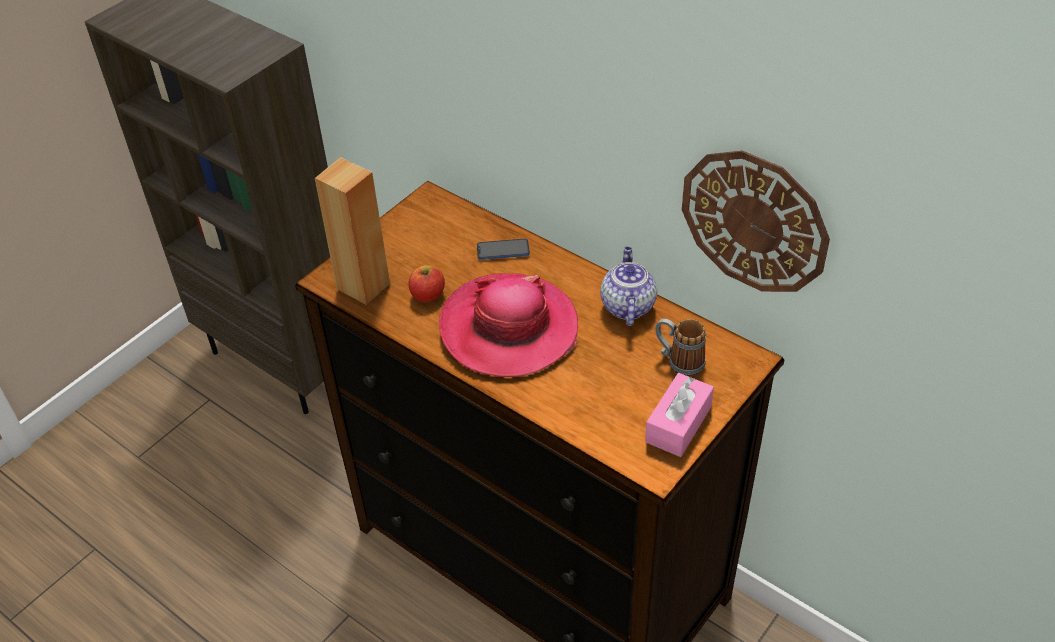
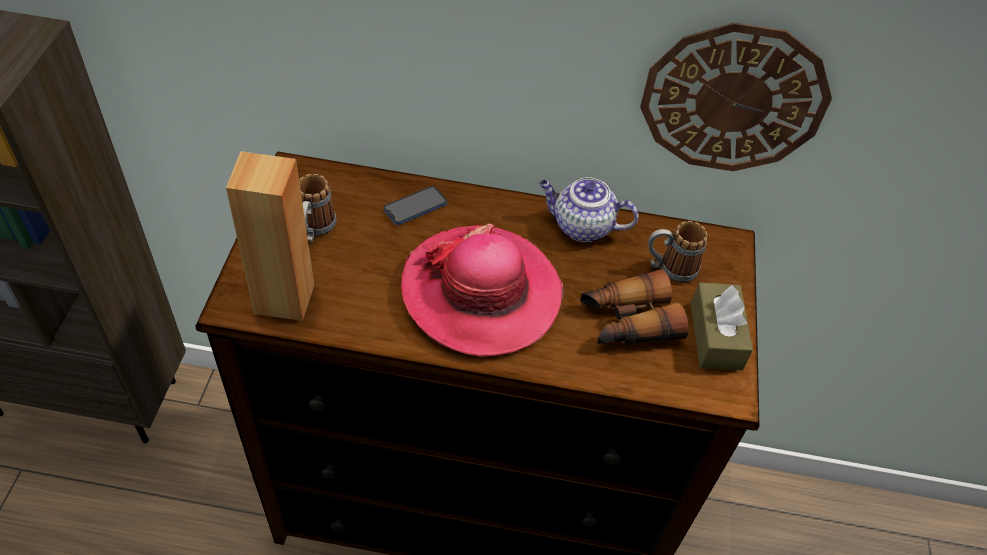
camera: 35 degrees left, 5 degrees up
apple [408,265,445,302] -> none
teapot [600,247,657,326] -> teapot turned 45 degrees counterclockwise [539,177,639,242]
pink tissue box [645,373,714,457] -> brown tissue box [691,282,753,371]
none -> mug [299,174,337,242]
none -> binoculars [580,269,689,345]

